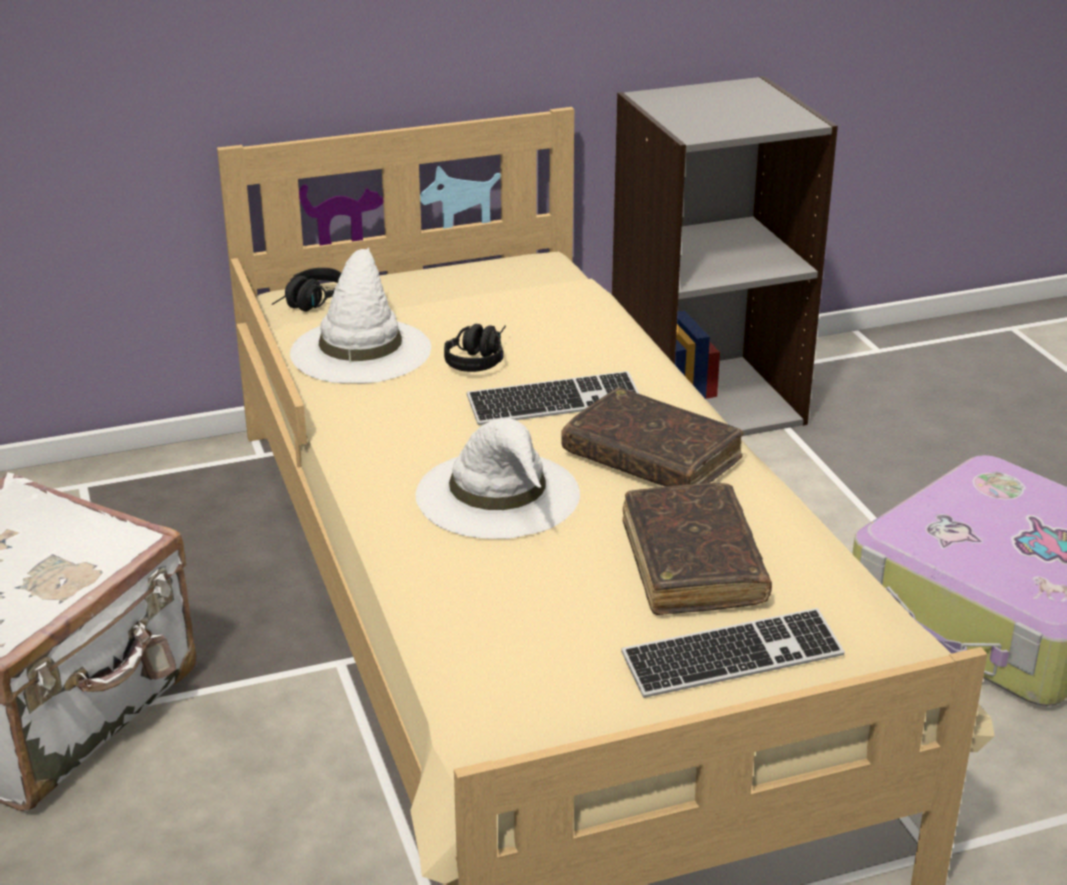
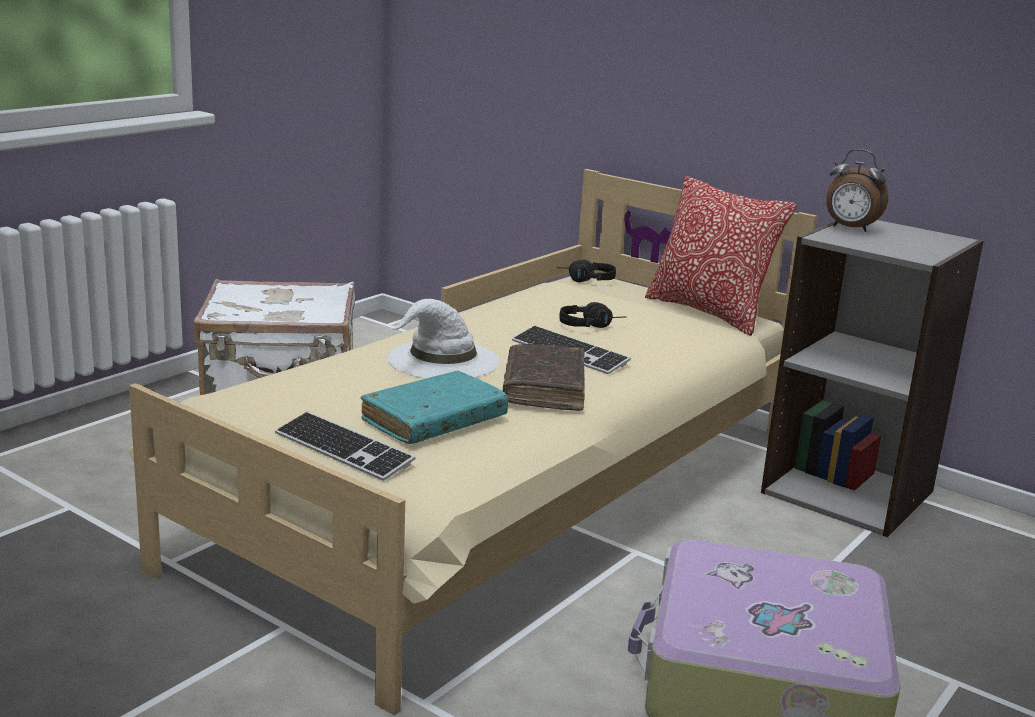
camera: 55 degrees right, 10 degrees down
white hat [290,247,431,383] -> none
brown book [623,483,772,615] -> turquoise book [361,371,509,444]
none -> pillow [645,176,797,336]
none -> alarm clock [826,149,888,232]

